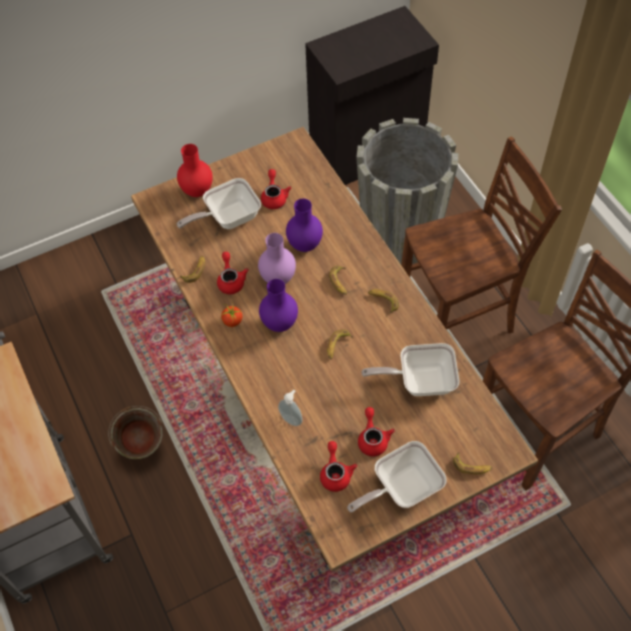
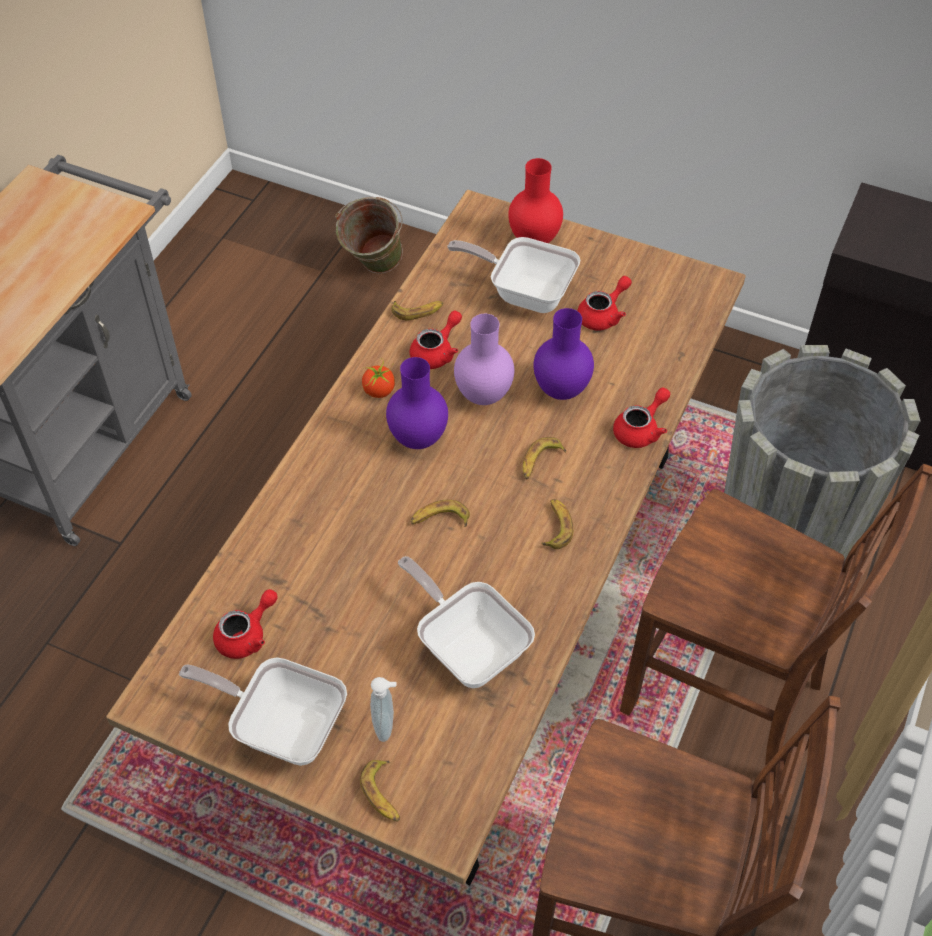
camera: 50 degrees right, 5 degrees down
green bucket [108,406,163,459] -> green bucket moved to [335,197,403,274]
soap dispenser [278,390,303,426] -> soap dispenser moved to [370,677,396,742]
red teapot [358,407,395,457] -> red teapot moved to [613,387,670,448]

